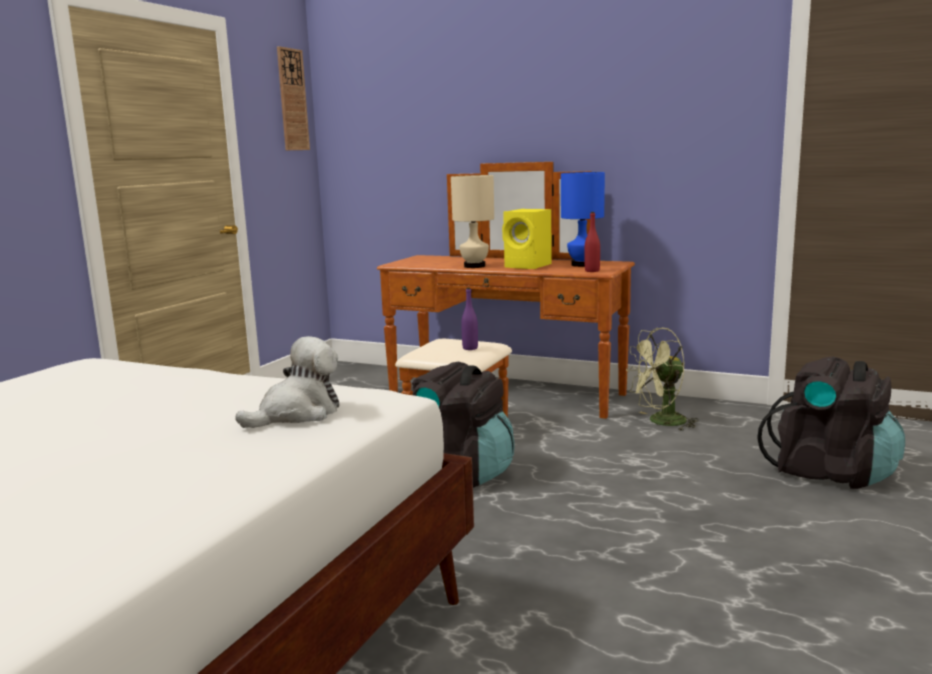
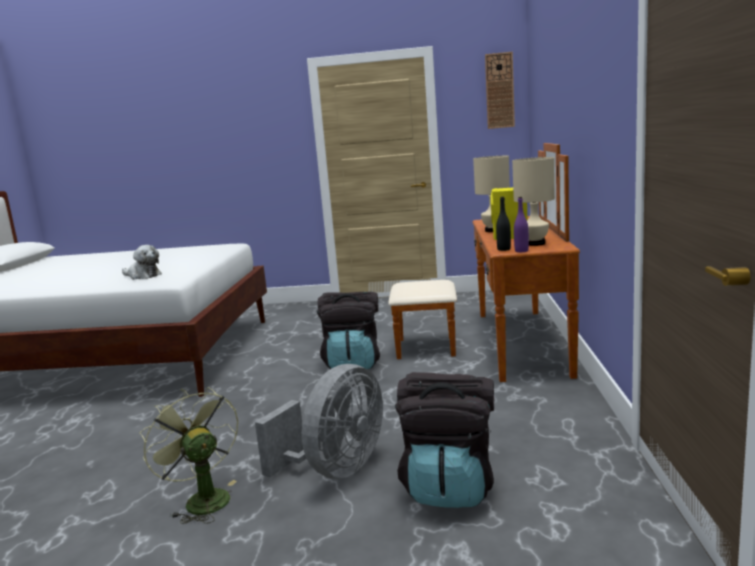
camera: 70 degrees right, 0 degrees up
purple bottle [461,287,478,350] -> purple bottle moved to [514,197,529,252]
blue table lamp [561,172,605,267] -> beige table lamp [512,157,555,246]
red bottle [584,212,600,272] -> black bottle [496,197,511,251]
green fan [626,328,699,431] -> green fan moved to [139,387,238,524]
none -> grey fan [255,364,383,479]

